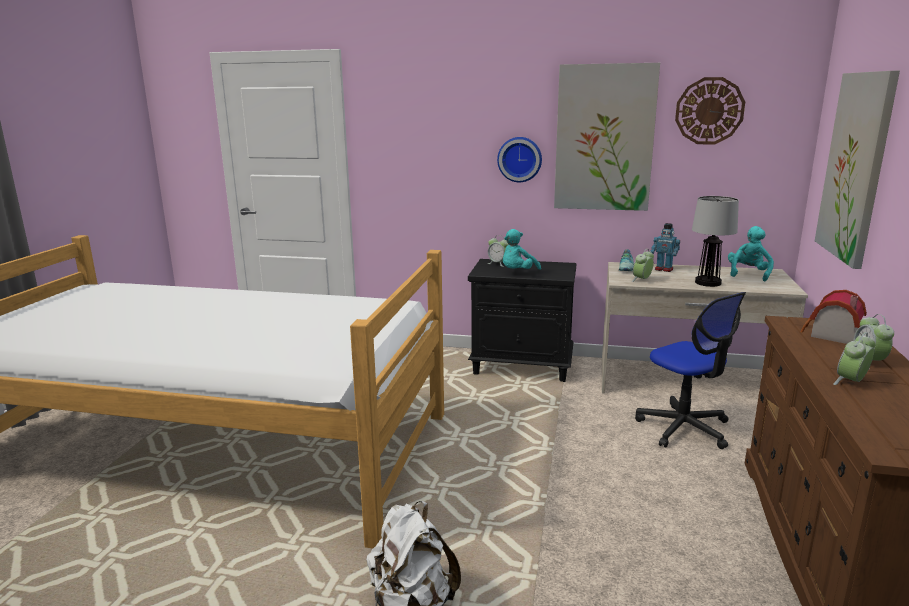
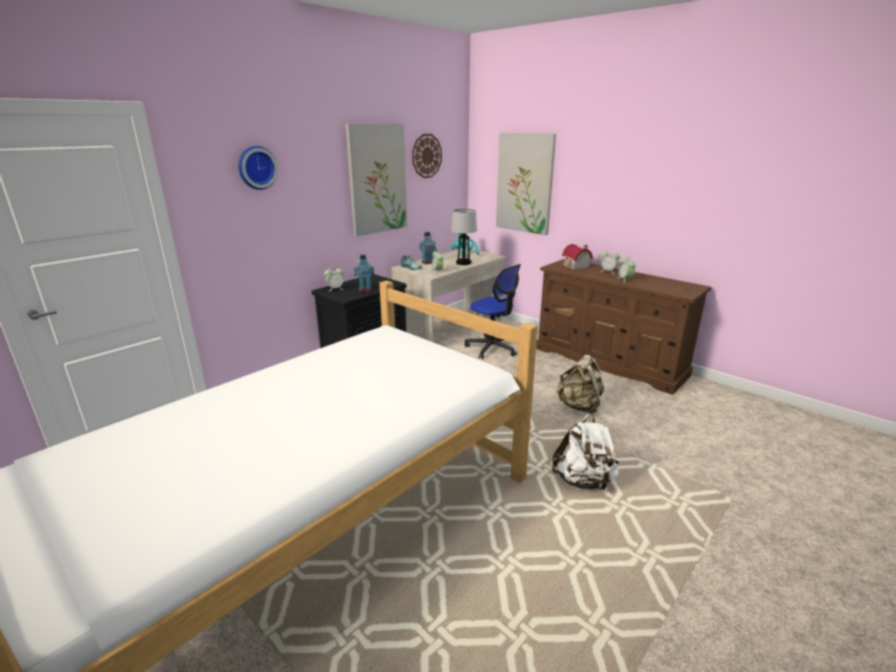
camera: 60 degrees left, 5 degrees up
wall clock [497,137,542,182] -> wall clock moved to [238,146,278,190]
turquoise plush toy [503,229,541,270] -> toy robot [354,255,374,292]
office chair [635,292,746,449] -> office chair turned 45 degrees clockwise [464,264,521,359]
none -> beige backpack [556,355,604,415]

